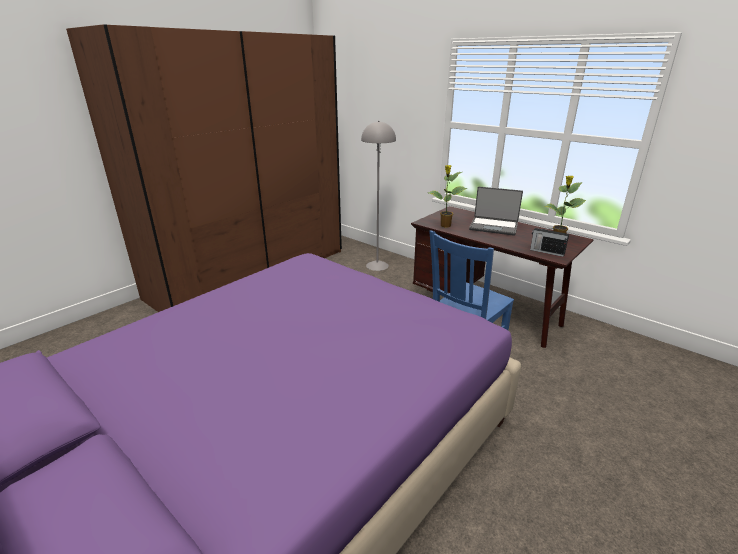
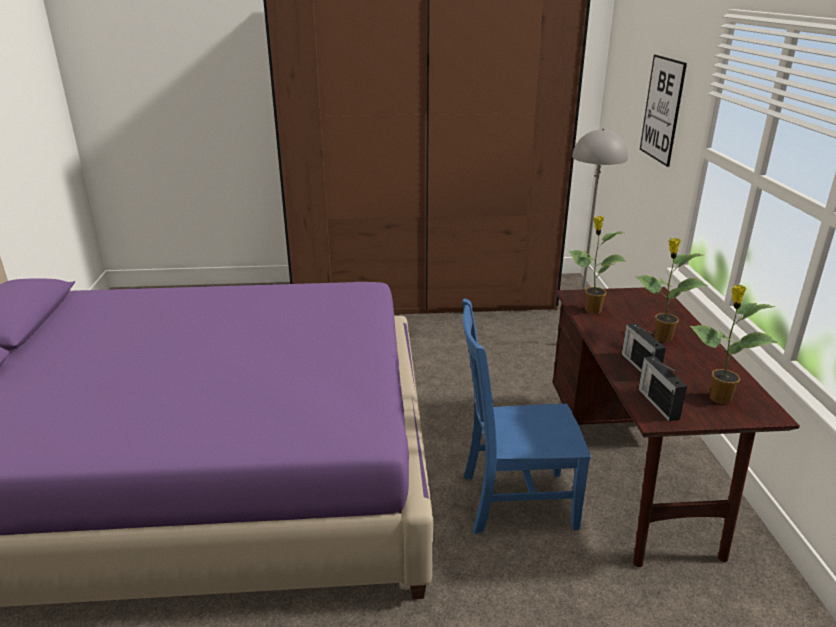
camera: 45 degrees right, 0 degrees up
laptop [469,187,523,236] -> potted plant [635,238,708,343]
none -> radio [622,323,666,372]
none -> picture [640,55,687,167]

